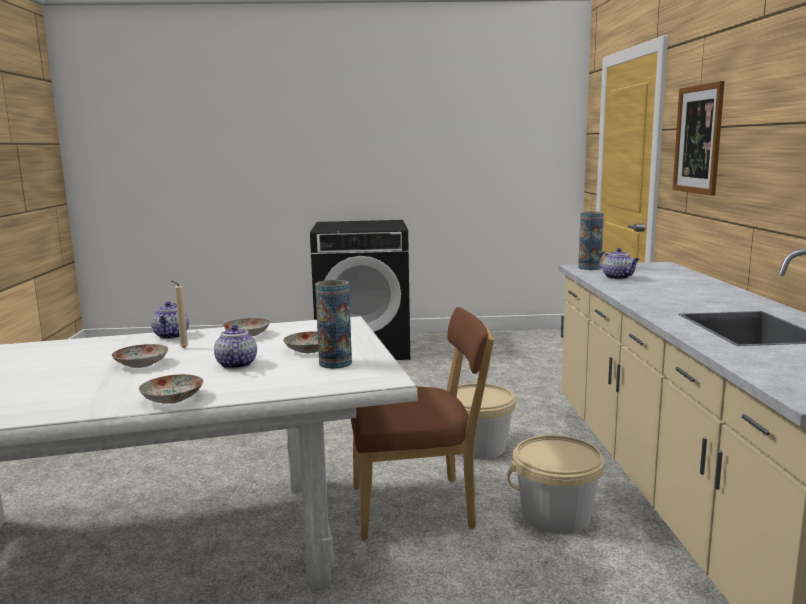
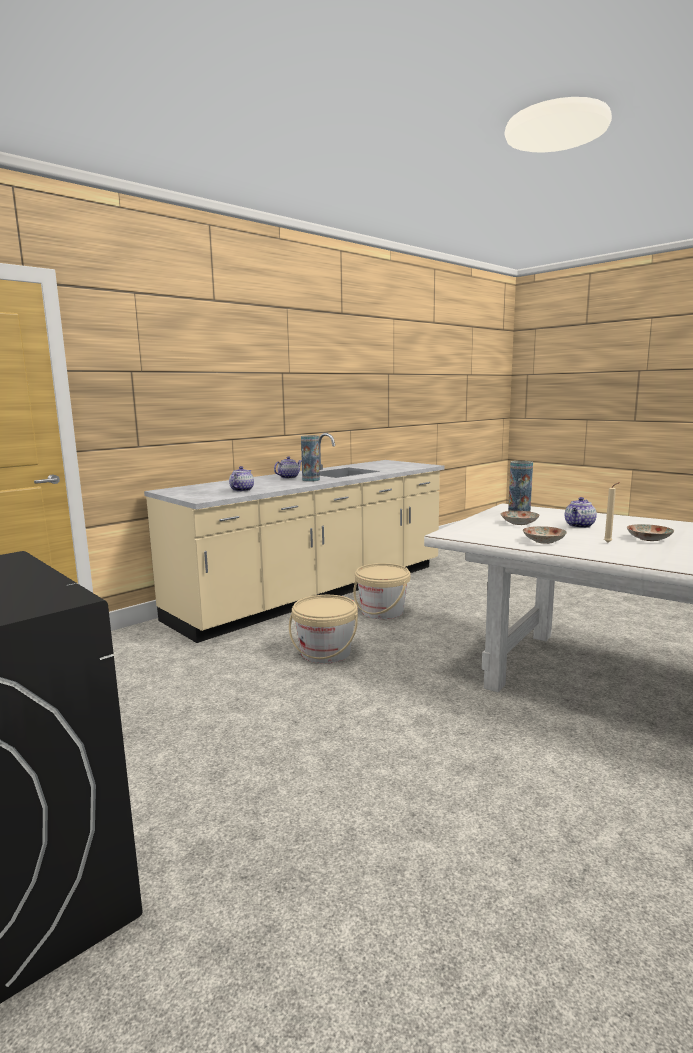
camera: 130 degrees left, 0 degrees up
plate [139,374,203,404] -> none
teapot [151,302,189,339] -> teapot moved to [274,456,302,479]
brown chair [351,307,495,540] -> none
vase [578,212,604,270] -> vase moved to [301,435,320,482]
picture [672,81,725,196] -> none

